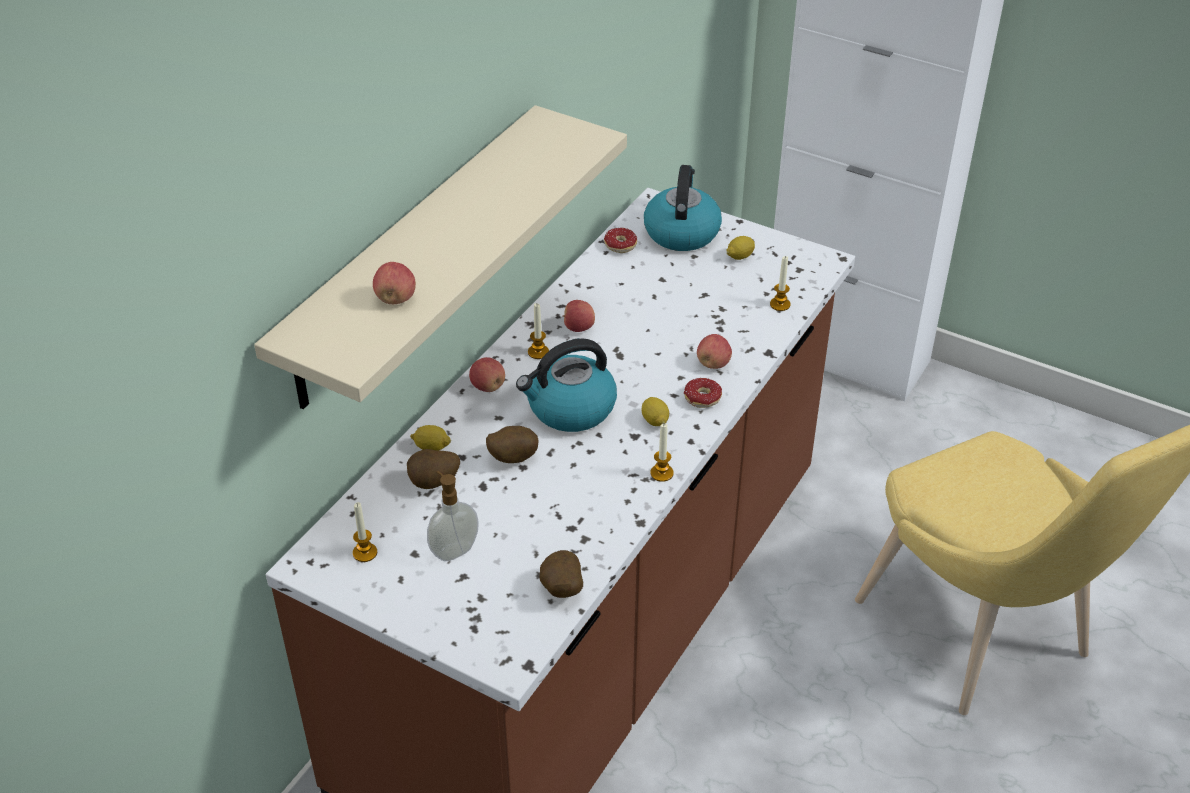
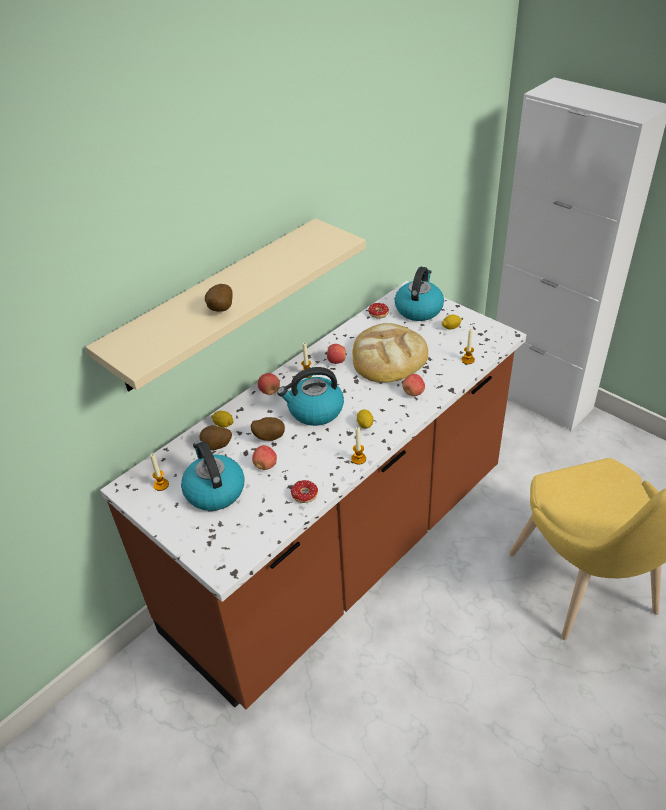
camera: 15 degrees right, 0 degrees up
apple [373,262,416,304] -> apple moved to [252,445,277,470]
soap dispenser [427,471,479,561] -> kettle [181,441,245,511]
potato [539,550,583,598] -> potato moved to [205,284,233,312]
donut [684,378,722,408] -> donut moved to [291,480,318,503]
none -> bread [352,323,428,383]

